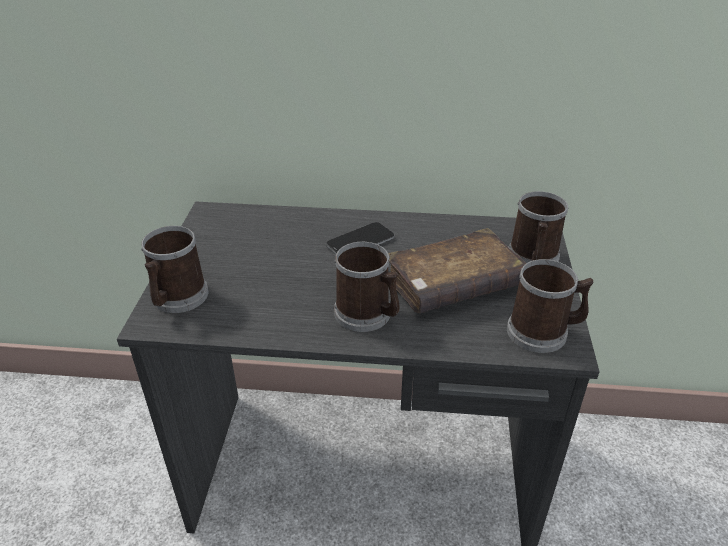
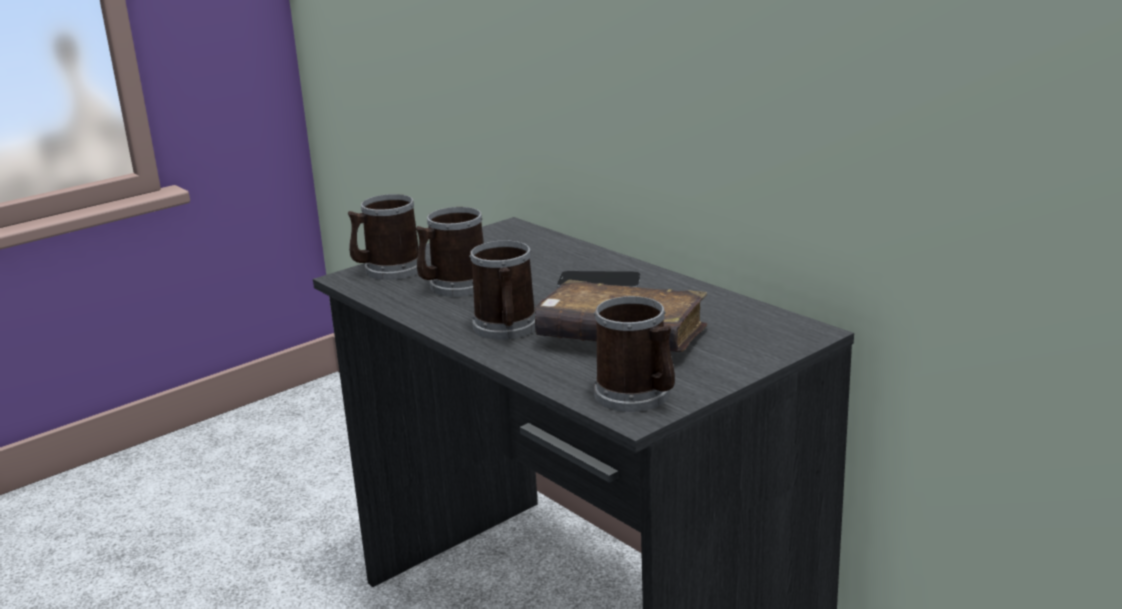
camera: 45 degrees right, 15 degrees down
mug [508,191,569,263] -> mug moved to [416,207,484,297]

